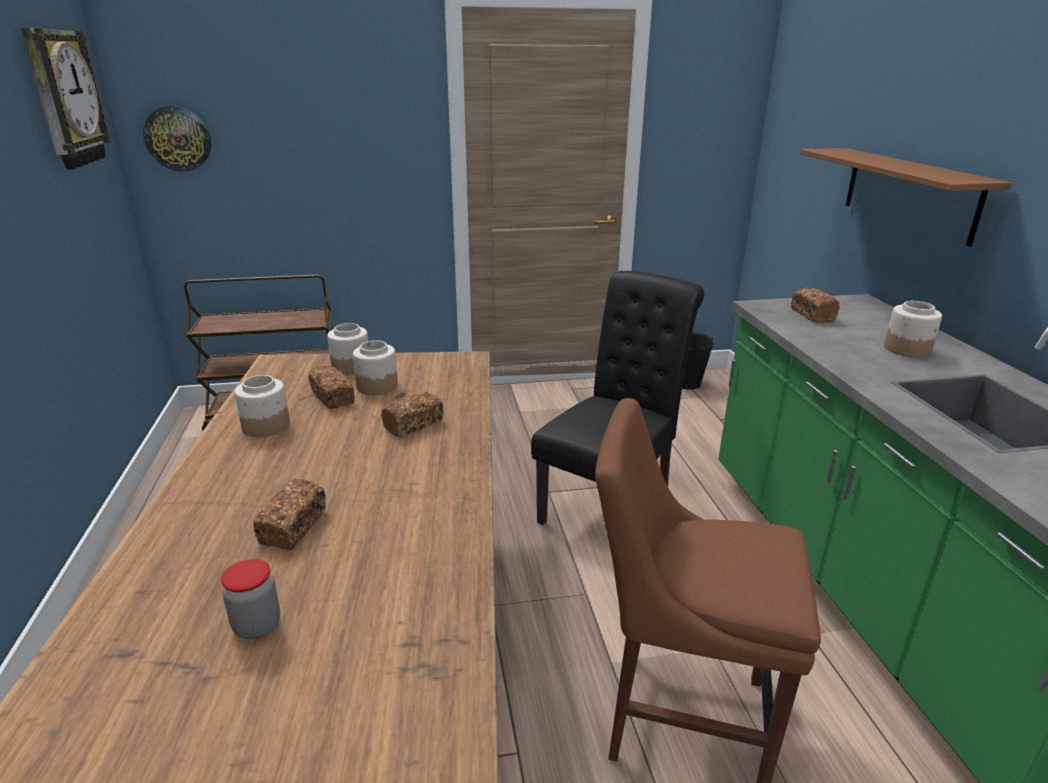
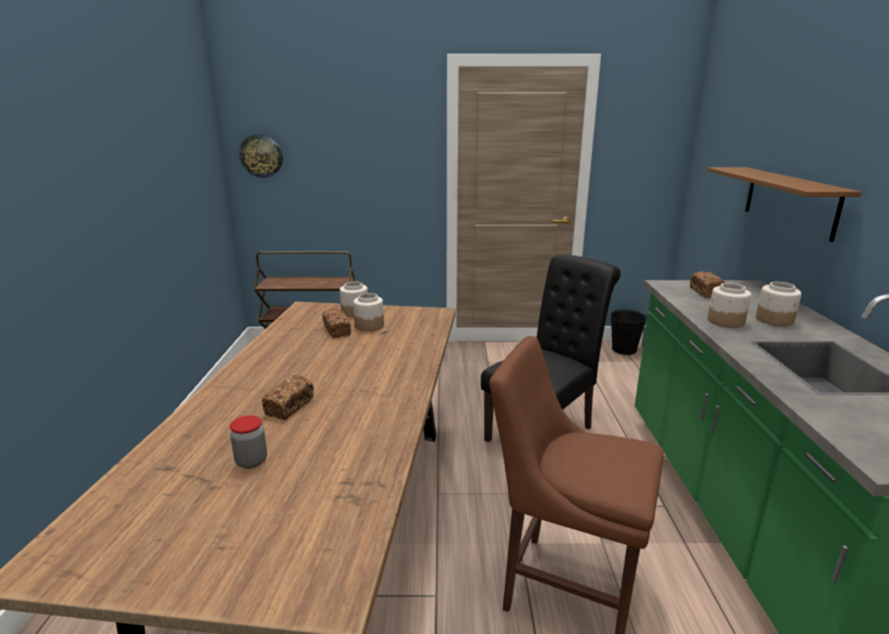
camera: 10 degrees right, 5 degrees down
wall clock [20,28,111,170] -> none
jar [235,375,290,437] -> jar moved to [708,283,751,328]
bread [381,392,444,437] -> none

